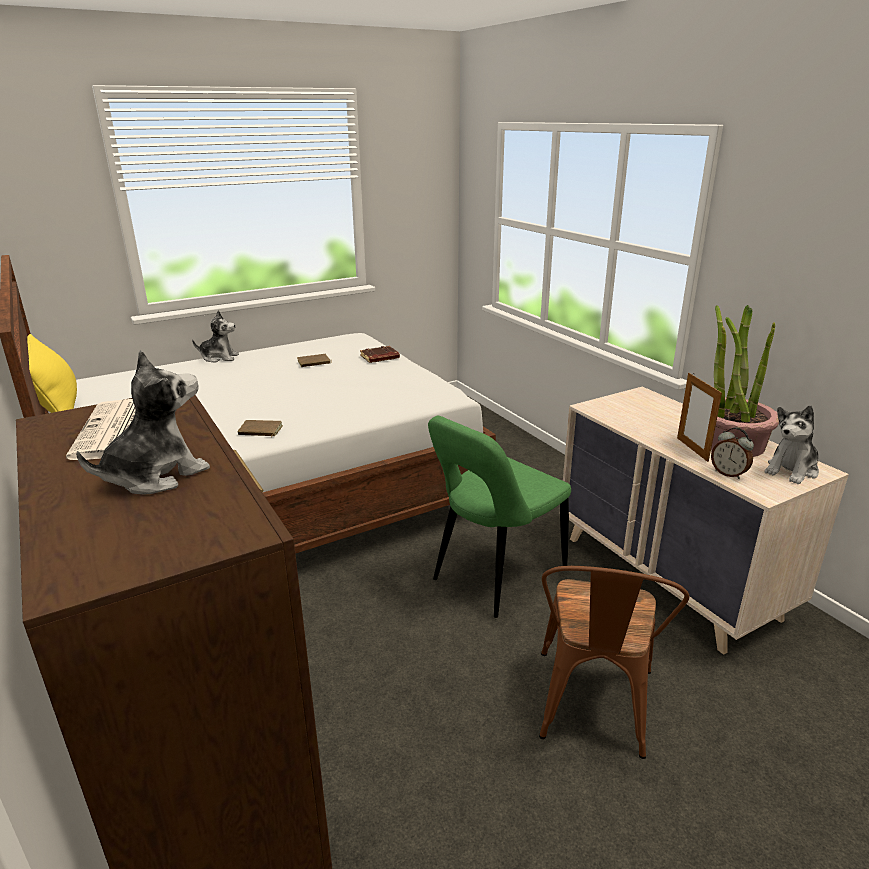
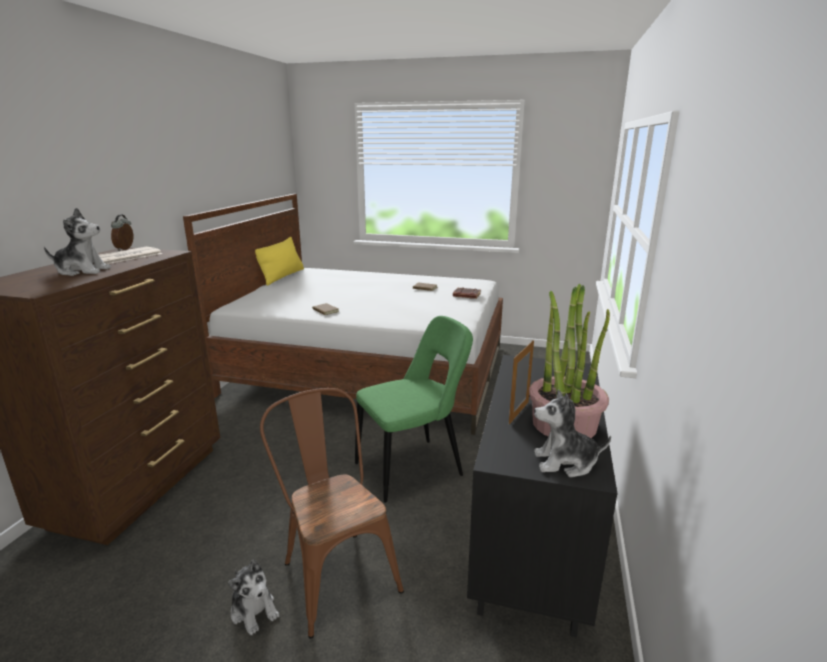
camera: 45 degrees right, 5 degrees down
plush toy [192,311,239,363] -> plush toy moved to [228,559,279,635]
green chair [428,416,571,618] -> green chair turned 150 degrees clockwise [355,316,473,503]
brown chair [539,566,690,759] -> brown chair turned 90 degrees clockwise [260,388,404,639]
beige dresser [563,387,849,655] -> black dresser [467,355,617,637]
alarm clock [711,428,754,479] -> alarm clock moved to [111,214,133,251]

